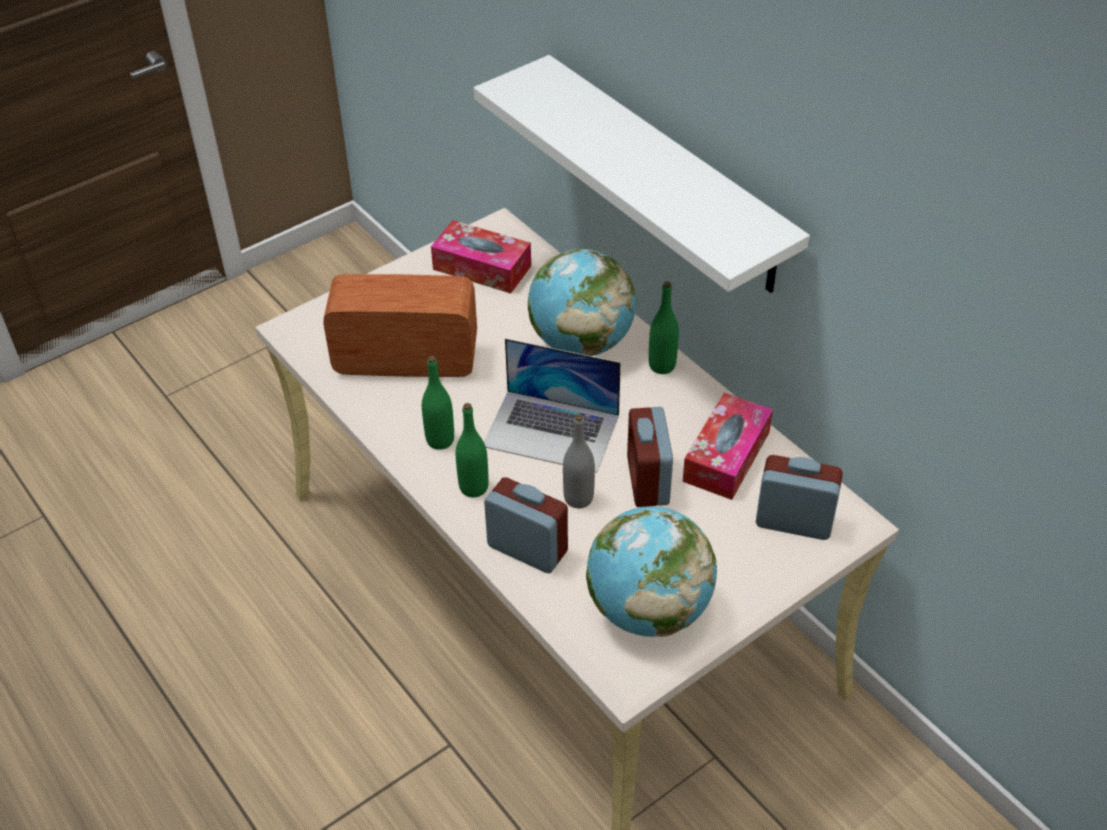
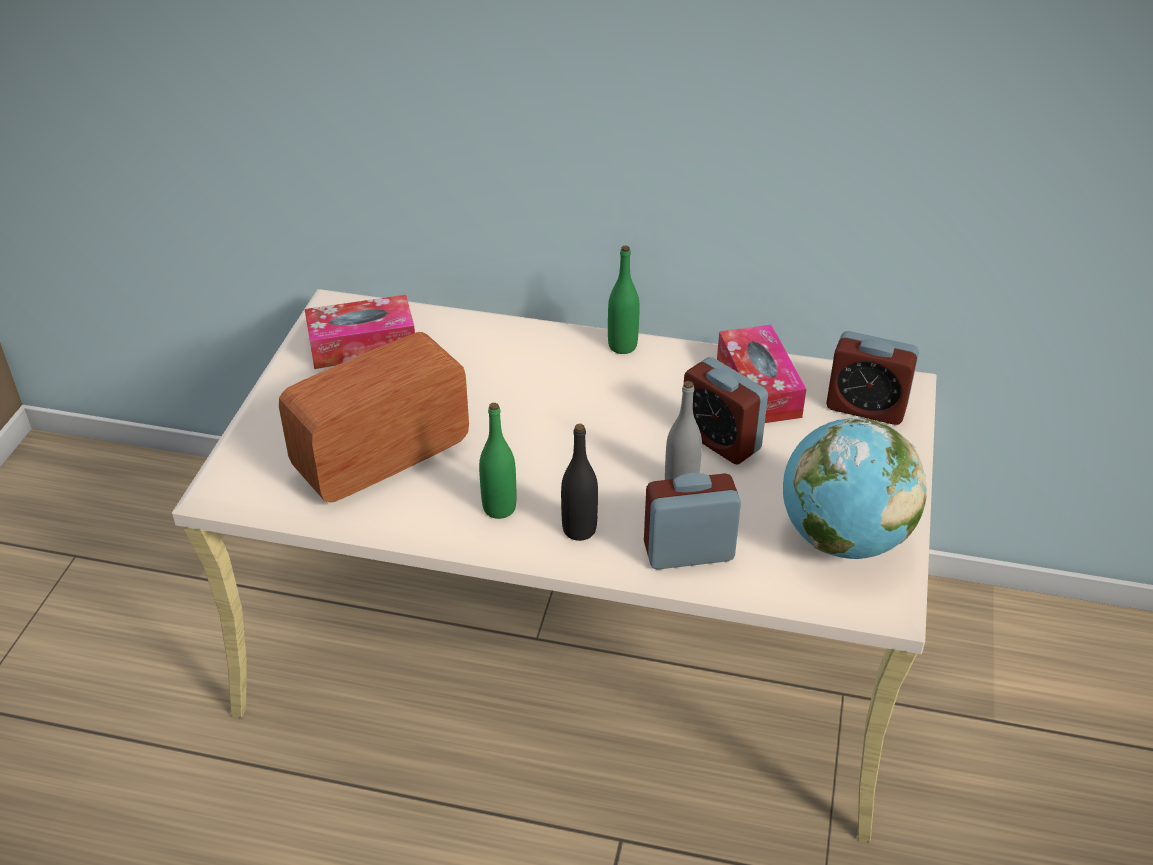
camera: 40 degrees left, 5 degrees down
green bottle [456,403,489,497] -> black bottle [561,424,598,541]
white shelf [474,55,810,293] -> none
laptop [484,338,621,473] -> none
globe [528,249,637,356] -> none
alarm clock [756,455,843,540] -> alarm clock turned 135 degrees counterclockwise [826,331,919,425]

